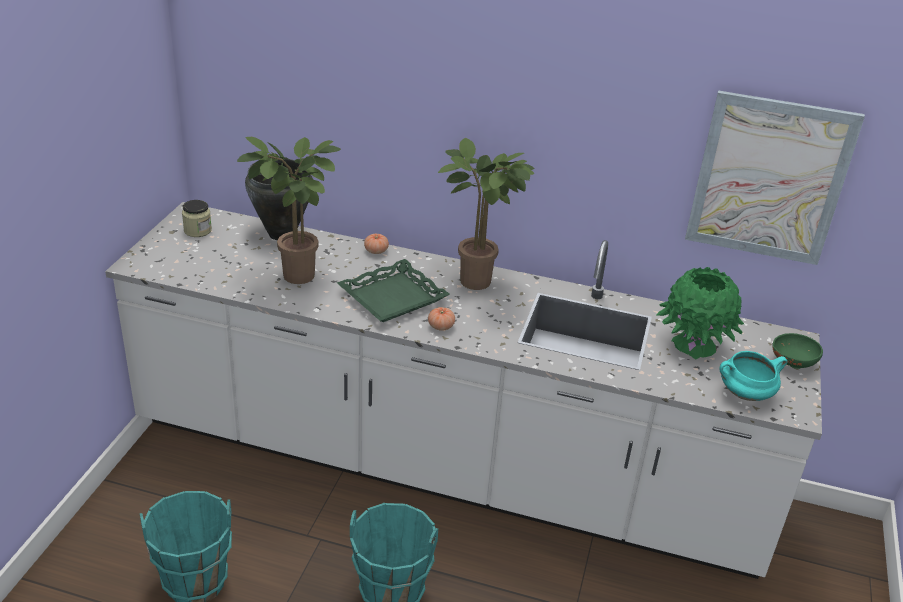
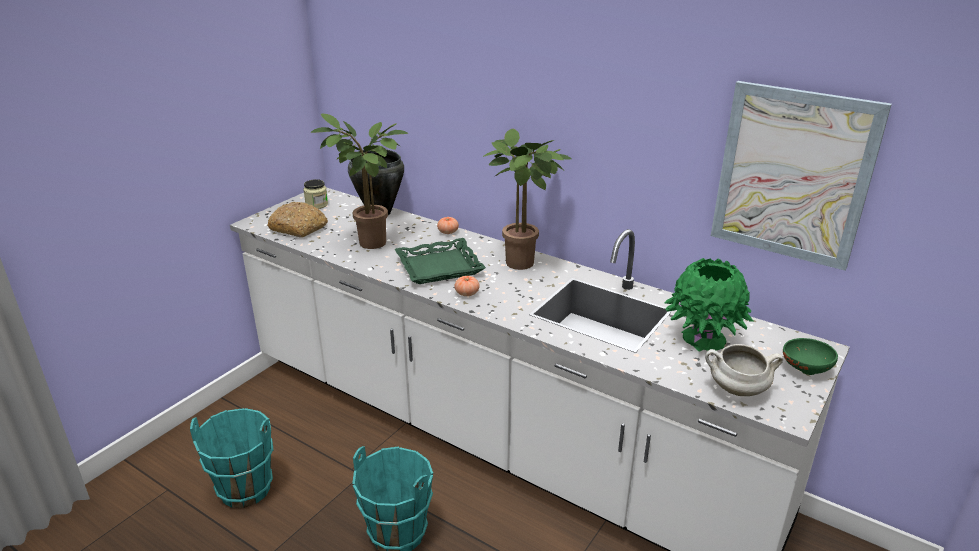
camera: 20 degrees right, 5 degrees down
turquoise cooking pot [719,351,788,401] -> white cooking pot [705,344,783,396]
none -> bread [267,202,328,238]

